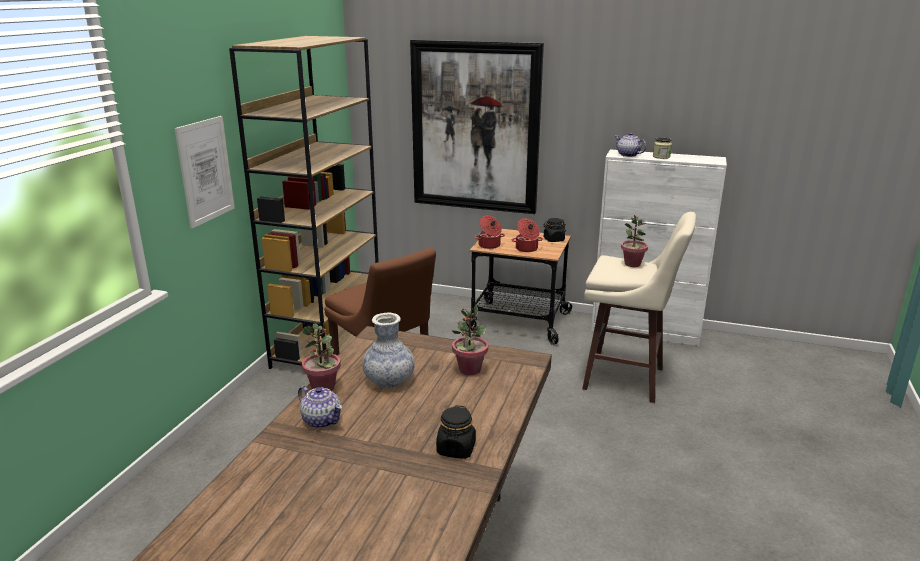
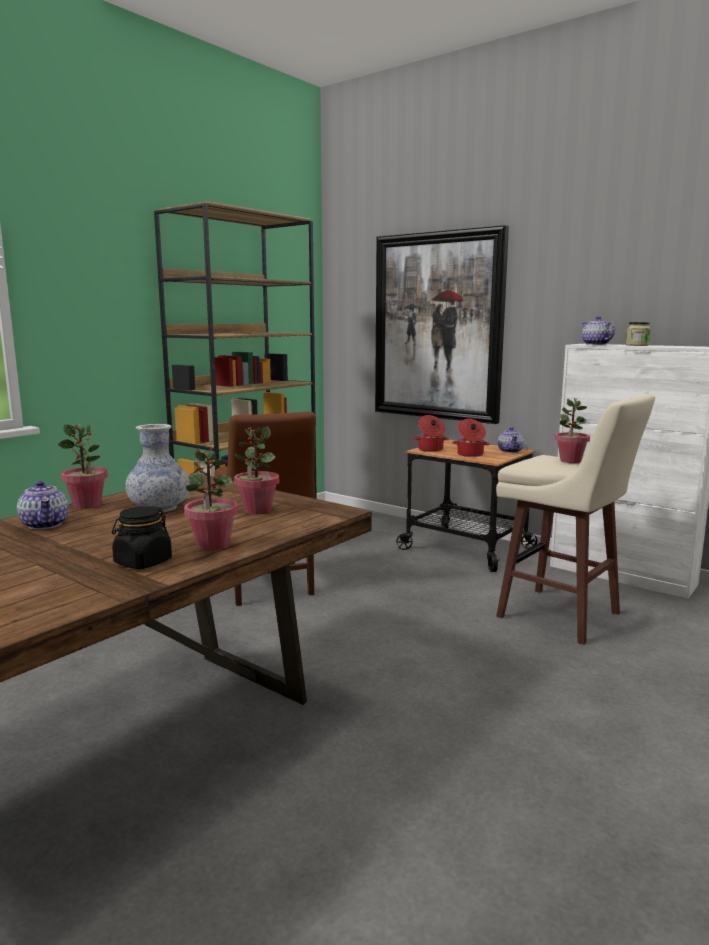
camera: 20 degrees right, 10 degrees down
picture [175,116,235,228] -> none
black jar [543,218,566,242] -> teapot [498,427,524,453]
none -> potted plant [184,446,238,551]

